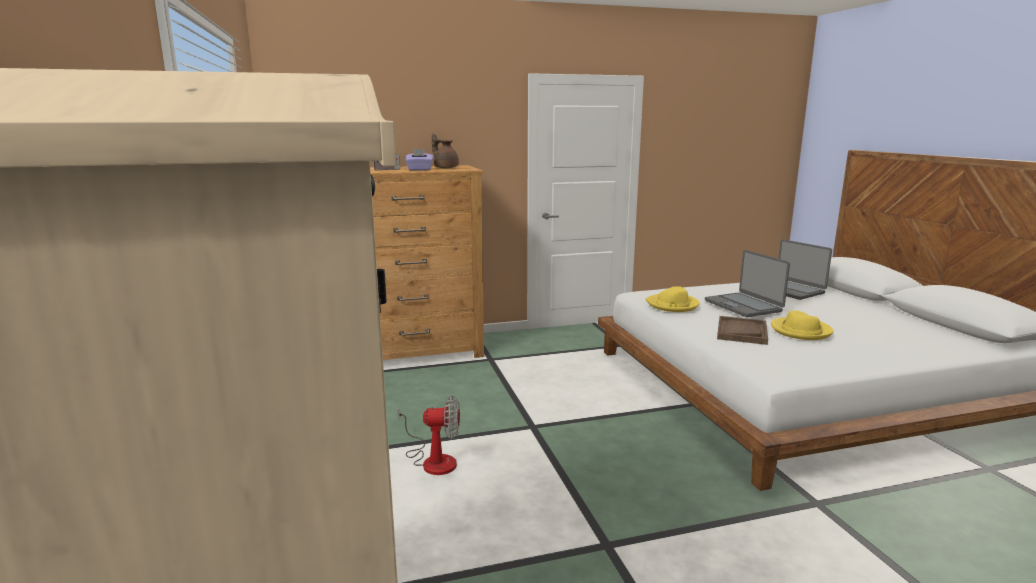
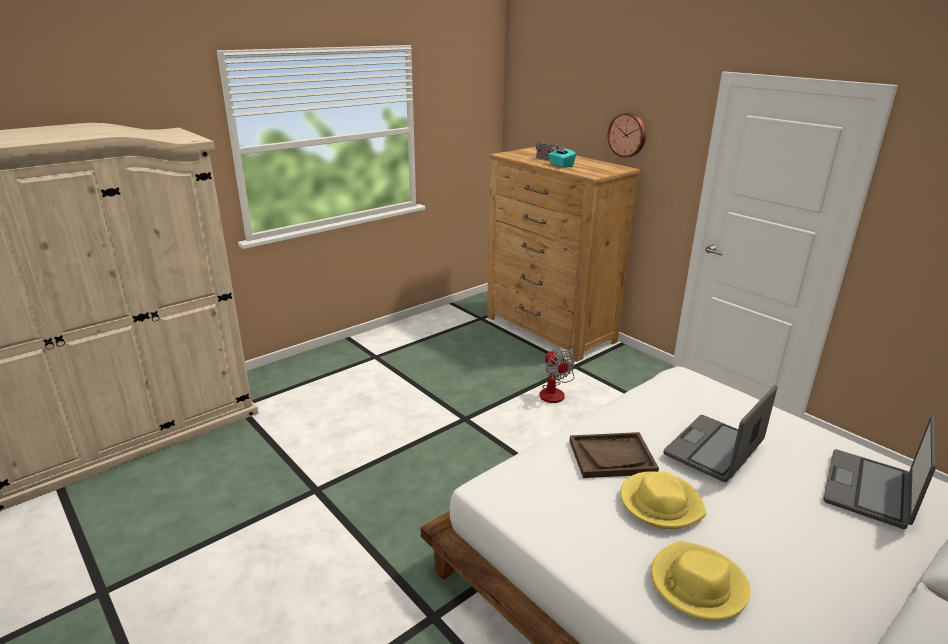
camera: 65 degrees right, 10 degrees up
fan [398,396,460,475] -> fan moved to [540,348,575,403]
purple tissue box [406,149,433,171] -> turquoise tissue box [548,144,576,168]
brown teapot [432,133,459,168] -> none
yellow hat [646,286,699,312] -> yellow hat moved to [651,541,750,621]
none -> wall clock [607,113,646,158]

